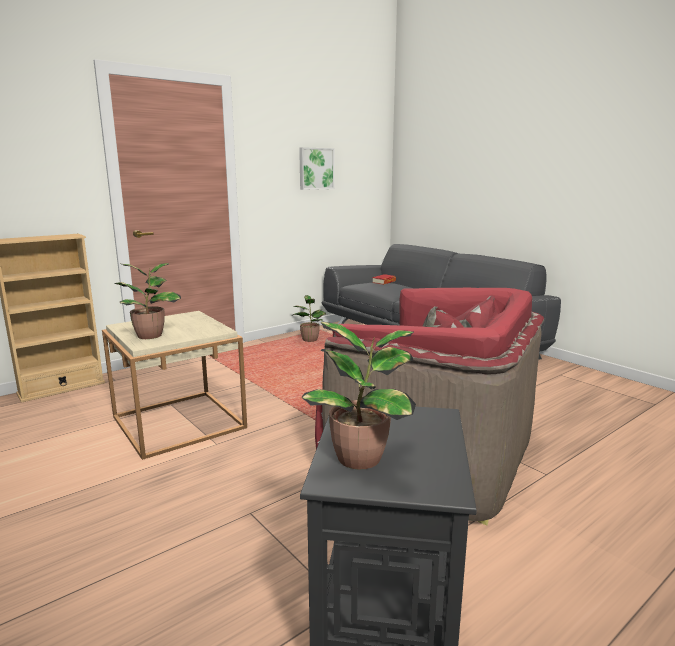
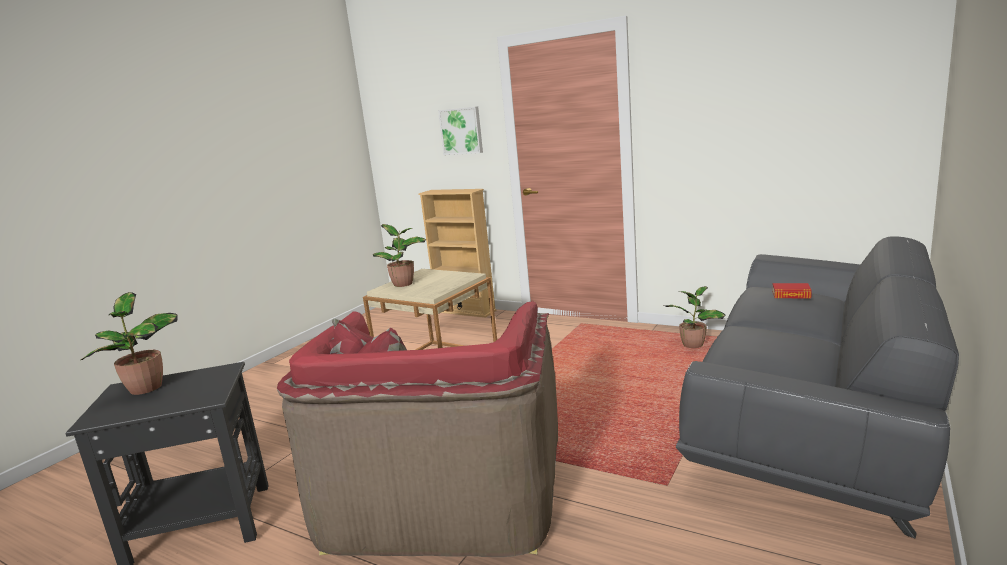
camera: 70 degrees right, 0 degrees up
picture [299,147,335,190] -> picture moved to [438,106,483,155]

